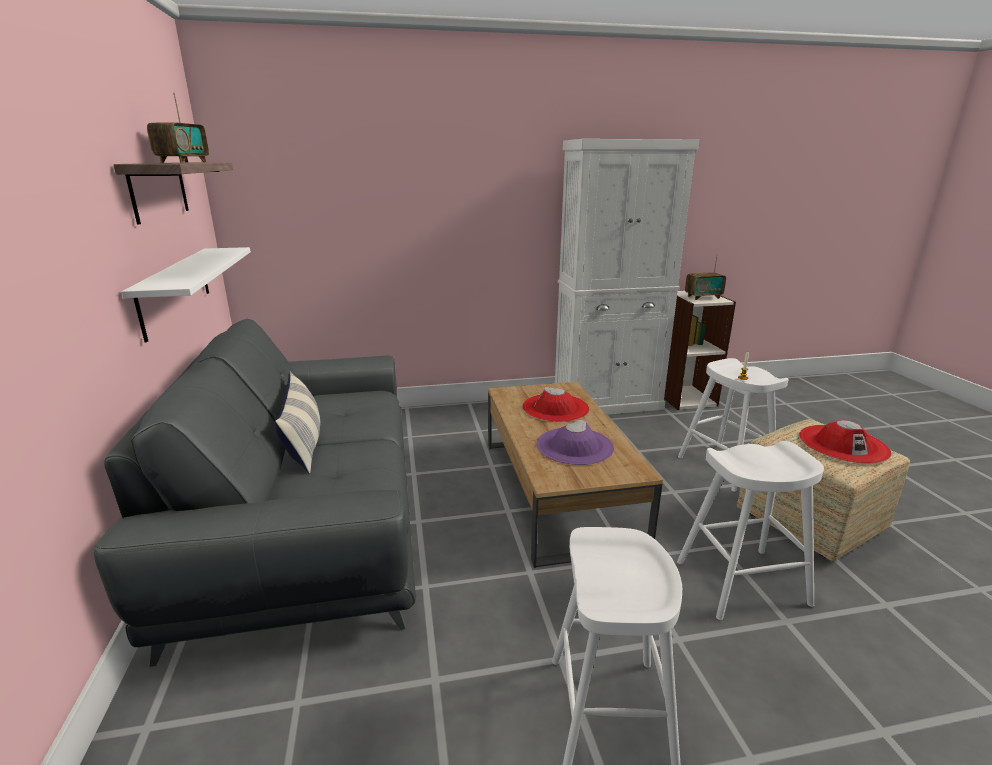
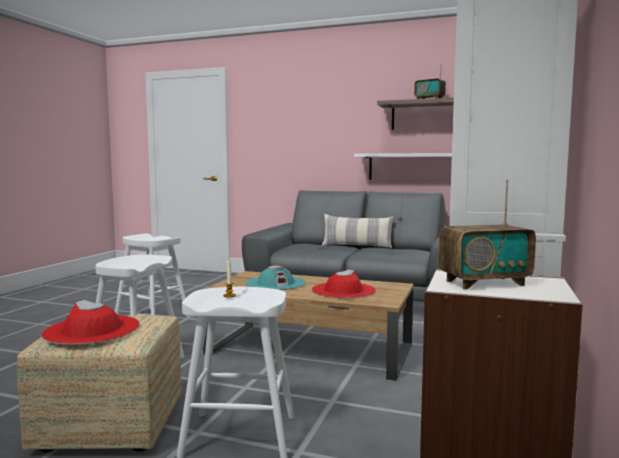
camera: 120 degrees right, 15 degrees down
purple hat [536,419,614,465] -> turquoise hat [245,266,306,290]
radio [685,254,726,300] -> radio turned 120 degrees counterclockwise [438,180,536,290]

